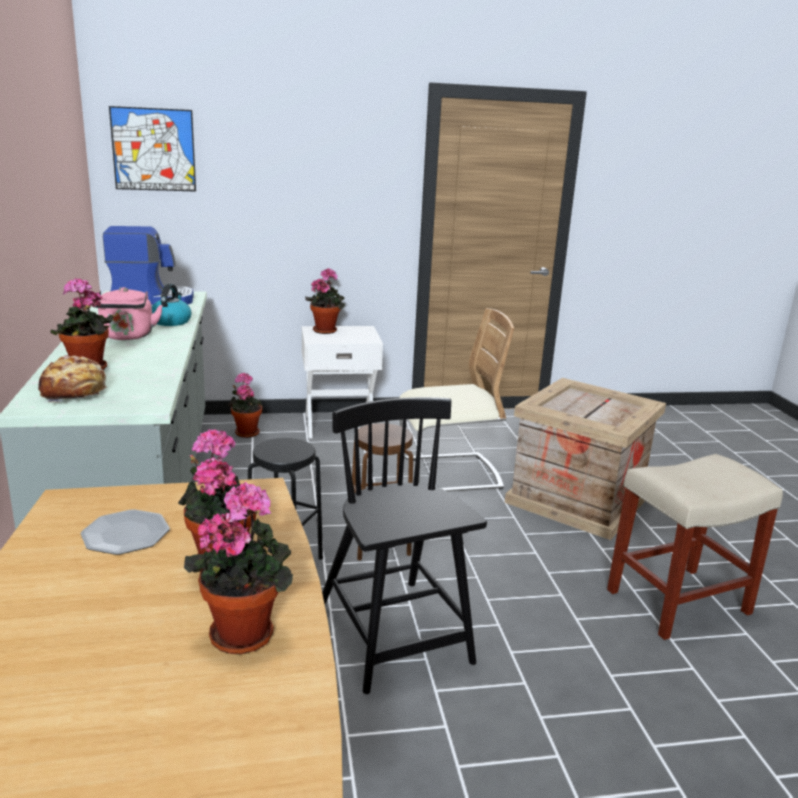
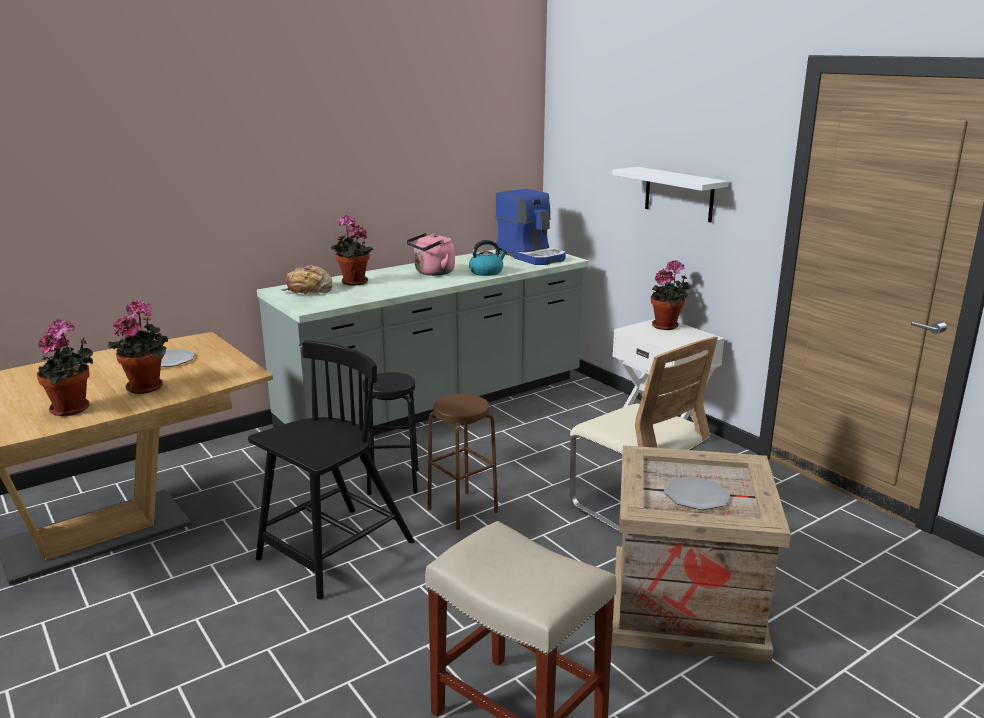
camera: 65 degrees right, 0 degrees up
picture [109,106,196,192] -> none
potted plant [228,373,262,438] -> none
none -> white shelf [612,167,729,223]
none -> plate [664,476,730,510]

